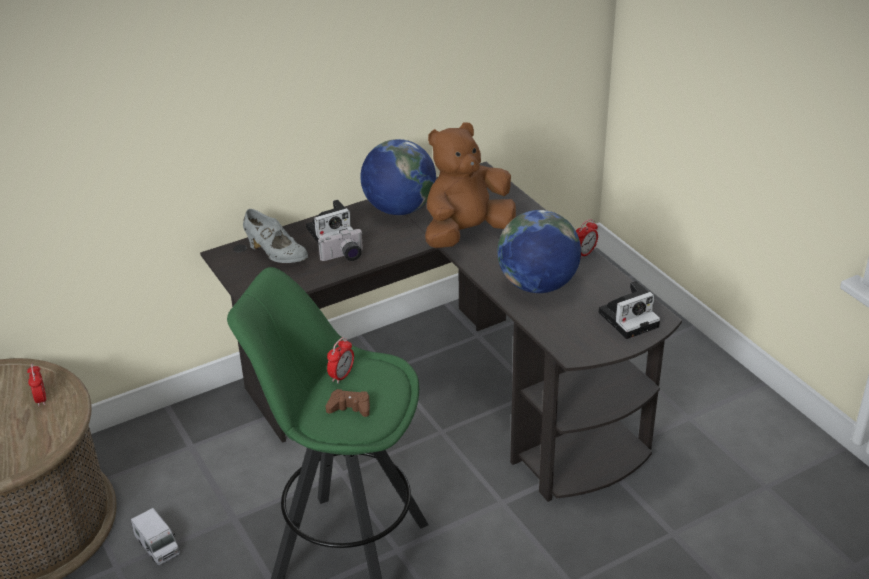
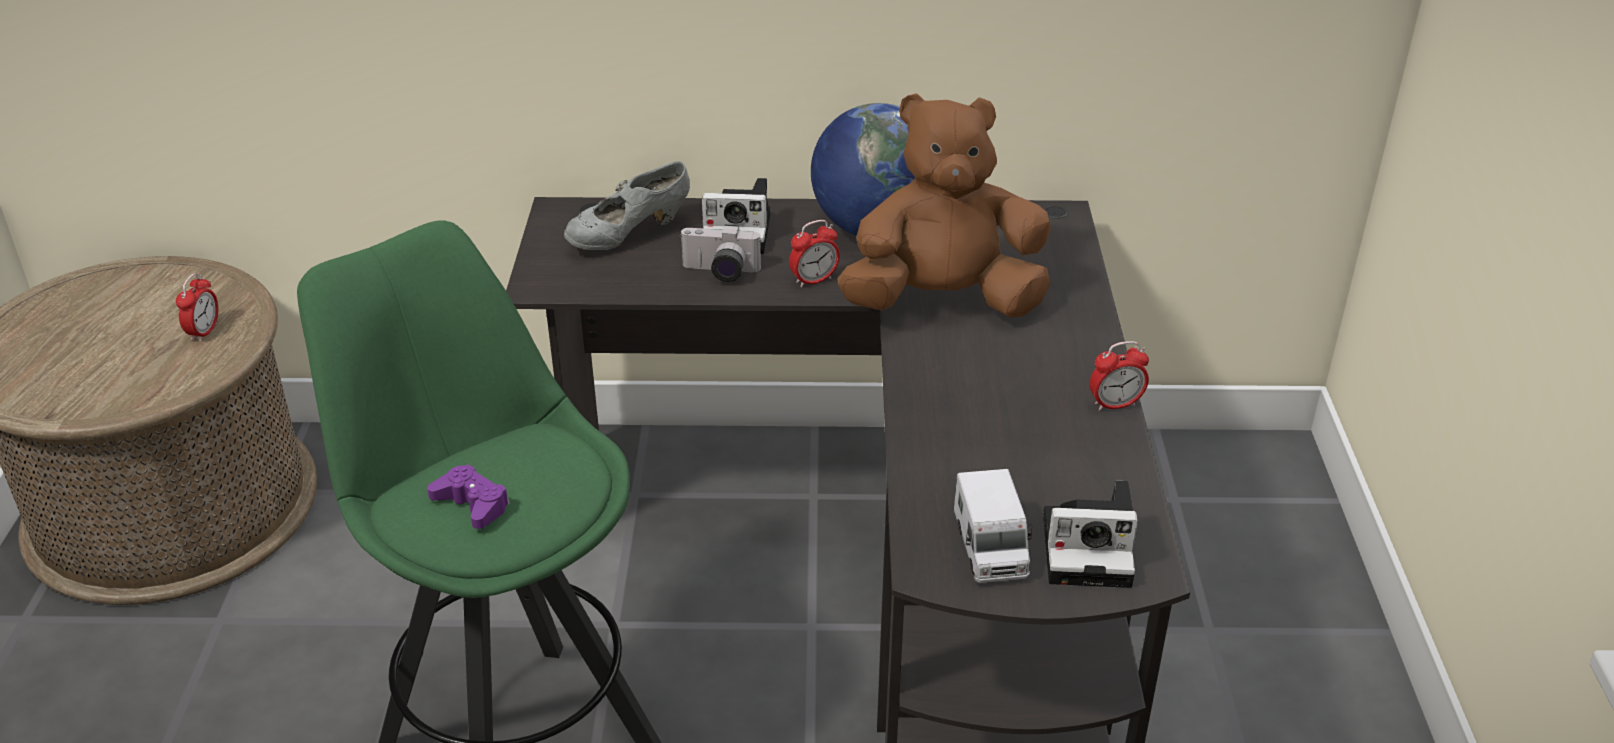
camera: 30 degrees right, 0 degrees up
toy truck [131,508,180,565] -> toy truck moved to [954,469,1032,583]
grey shoe [243,209,308,263] -> grey shoe turned 75 degrees clockwise [564,161,690,250]
brown game controller [326,389,370,417] -> purple game controller [427,464,510,529]
alarm clock [327,337,354,383] -> alarm clock moved to [789,220,840,288]
globe [497,210,581,293] -> none

